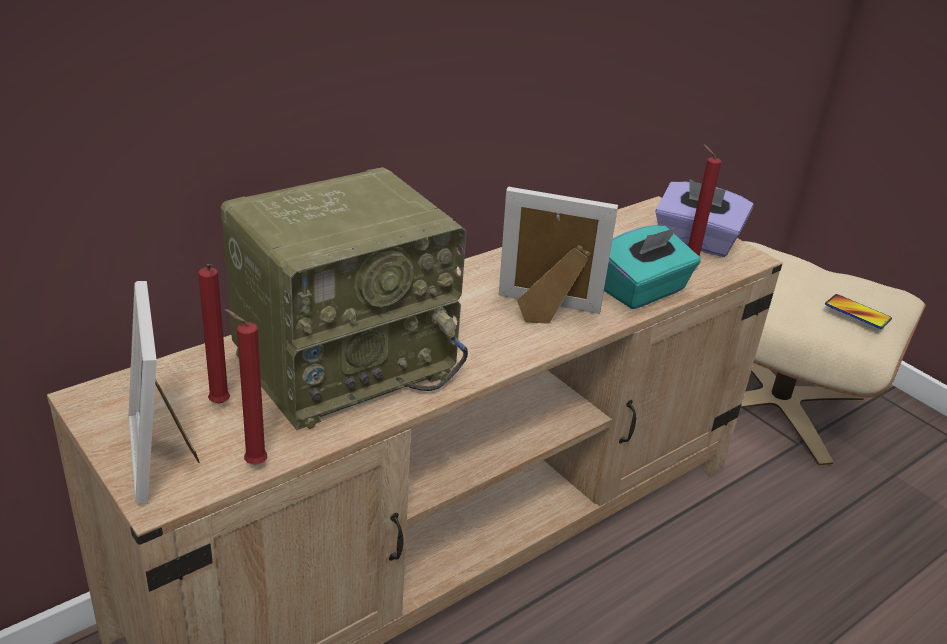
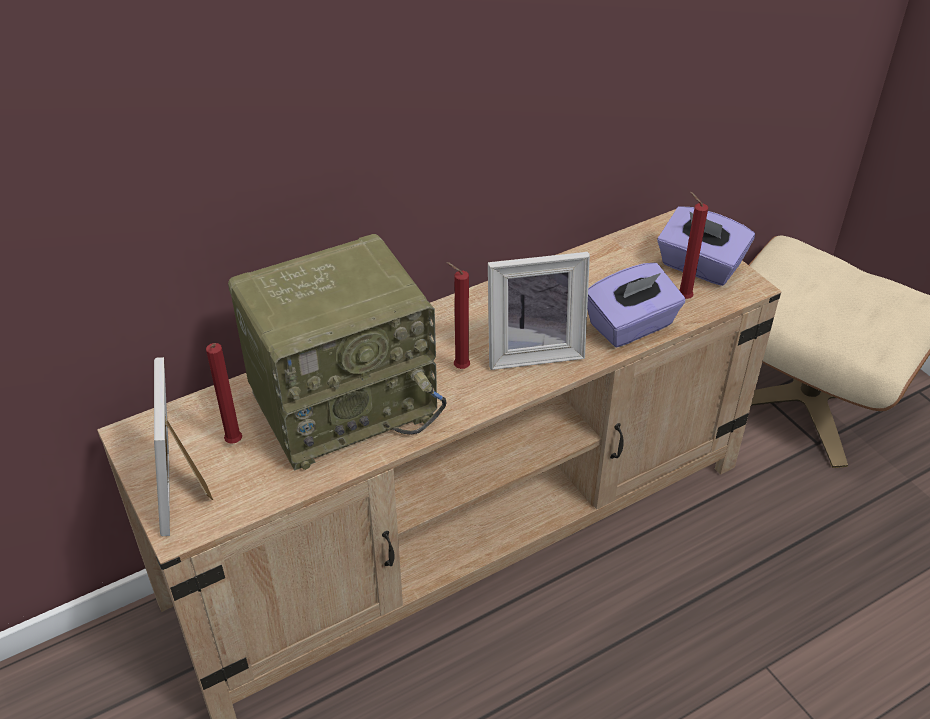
camera: 10 degrees right, 10 degrees up
red candle [224,309,267,464] -> red candle moved to [446,262,470,369]
picture frame [499,187,618,324] -> picture frame turned 150 degrees clockwise [488,252,590,370]
turquoise tissue box [604,225,701,309] -> purple tissue box [587,263,685,347]
phone [825,294,892,329] -> none

